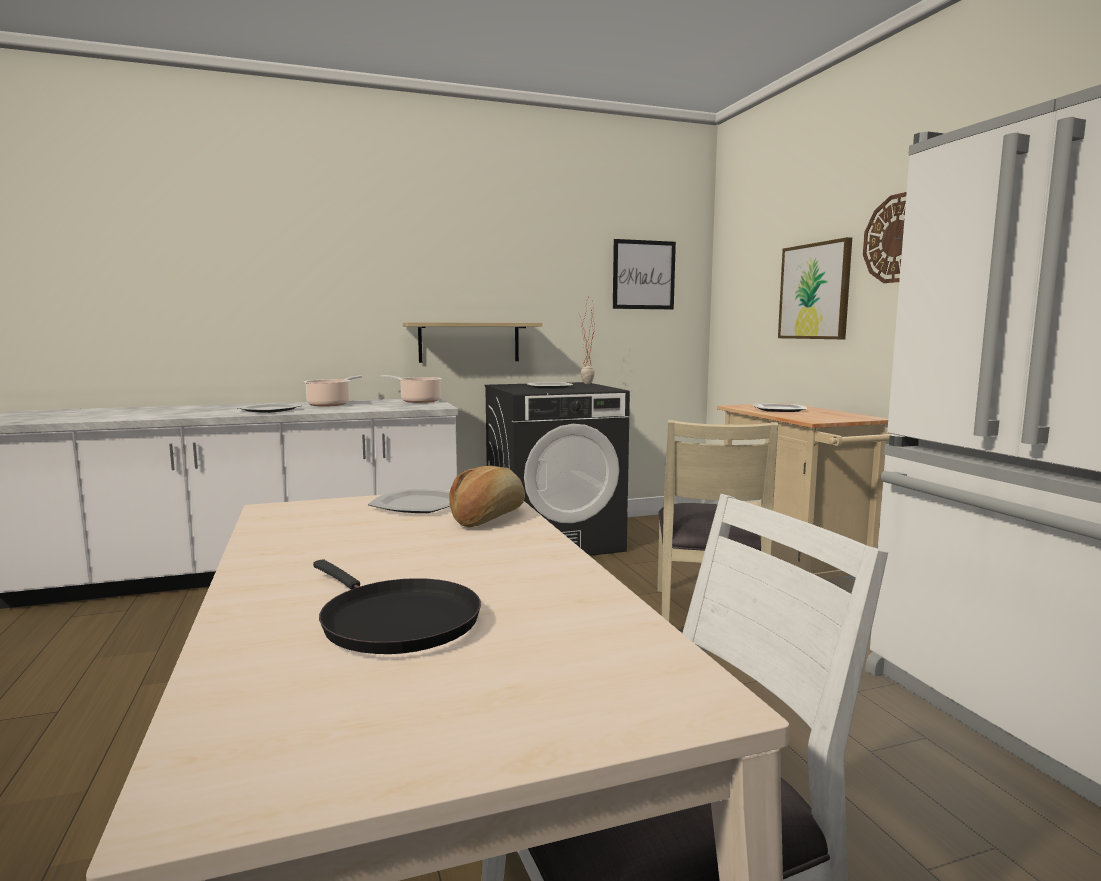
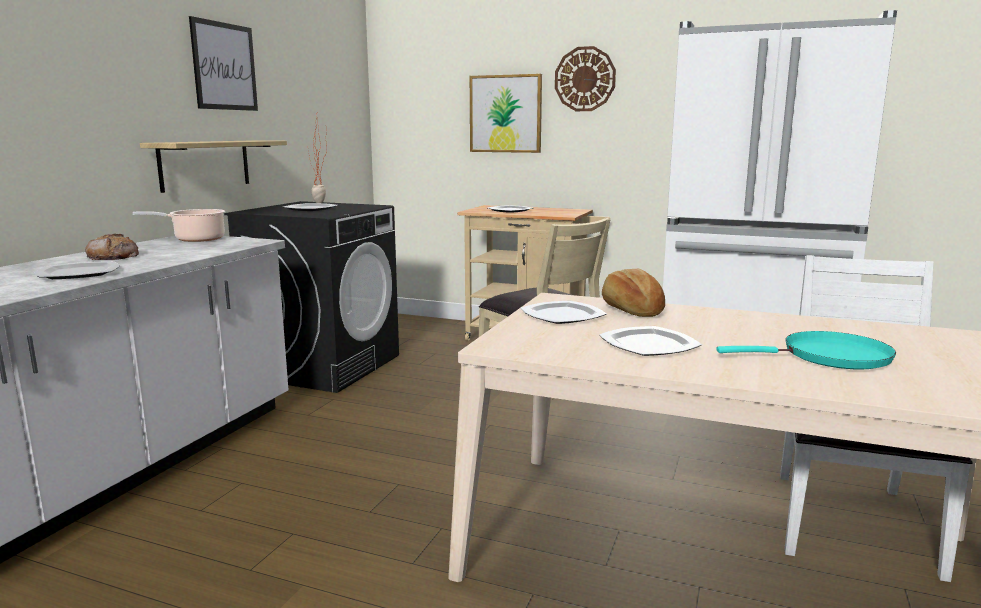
camera: 50 degrees left, 5 degrees up
cooking pot [304,376,362,407] -> bread [85,234,139,260]
black frying pan [313,559,481,654] -> turquoise frying pan [716,331,896,369]
picture [613,239,676,309] -> picture moved to [189,16,258,111]
none -> plate [599,326,702,356]

